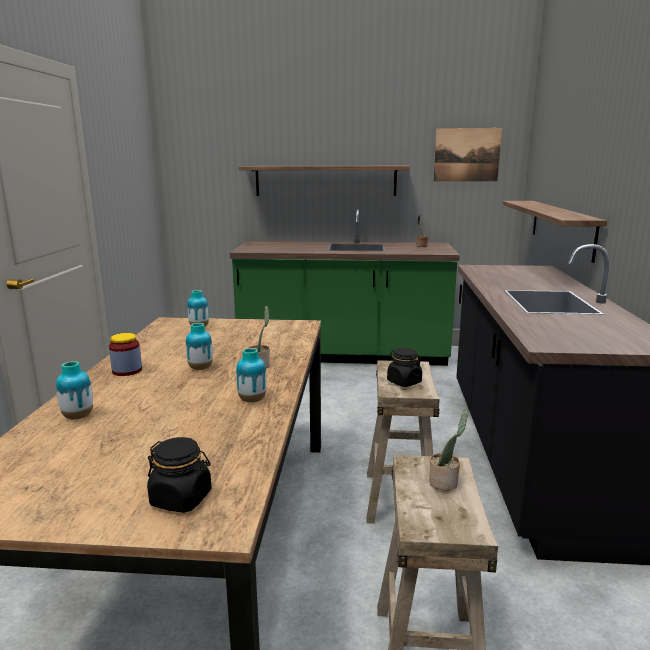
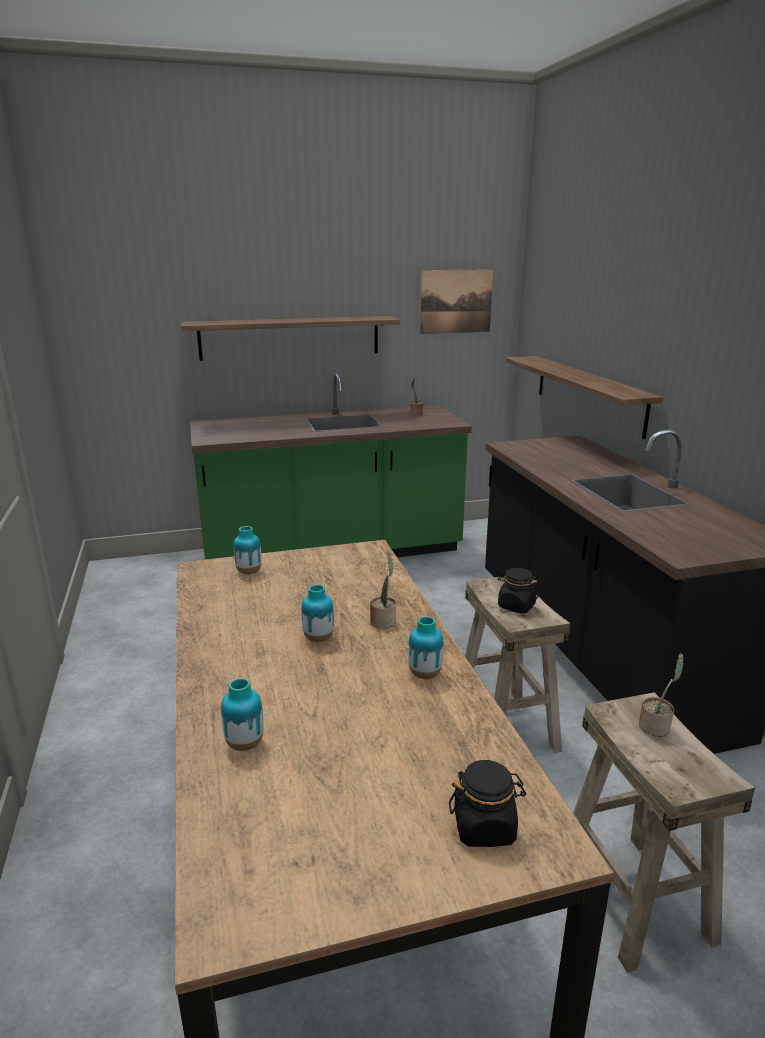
camera: 20 degrees left, 5 degrees up
jar [109,333,142,376] -> none

